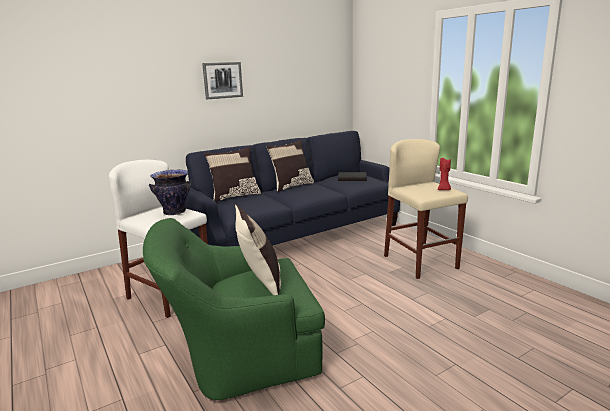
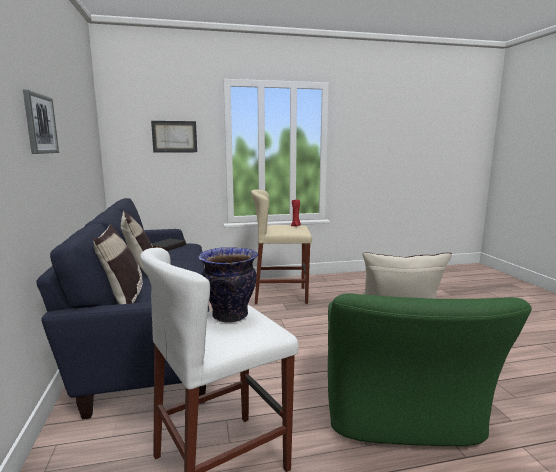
camera: 70 degrees left, 5 degrees down
none -> picture [151,121,197,153]

